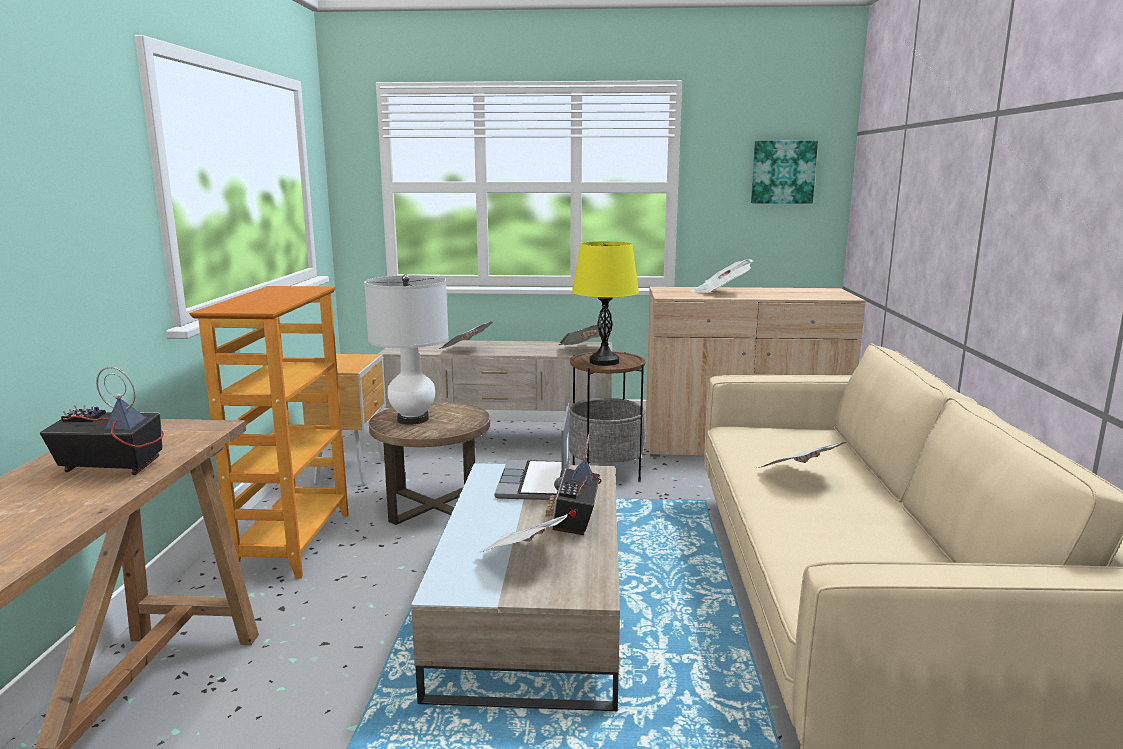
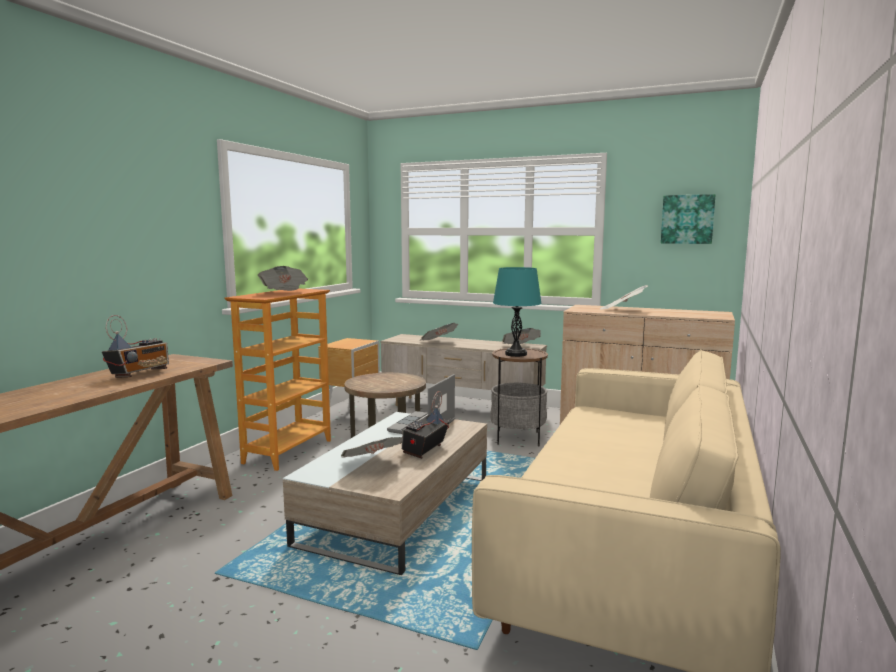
camera: 20 degrees right, 5 degrees down
radio [40,366,164,475] -> radio turned 90 degrees clockwise [102,315,169,378]
white table lamp [364,275,449,425] -> none
yellow table lamp [572,241,639,366] -> turquoise table lamp [493,267,542,357]
newspaper [758,442,847,468] -> newspaper moved to [257,266,308,291]

